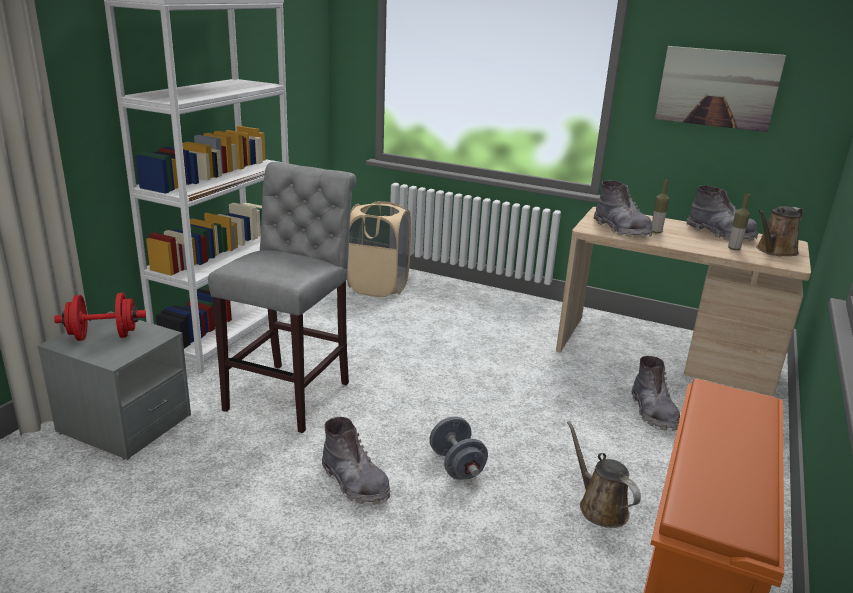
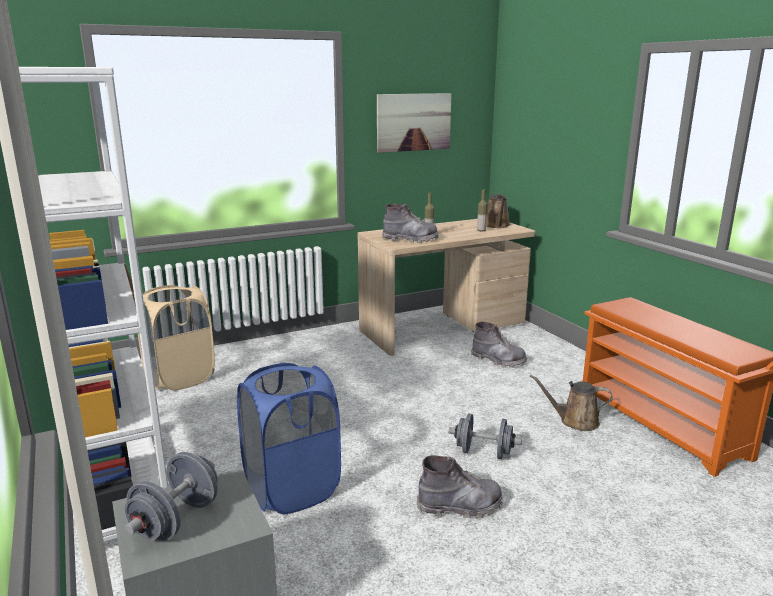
camera: 50 degrees left, 5 degrees down
red dumbbell [54,293,146,341] -> grey dumbbell [125,452,218,541]
grey stool [208,162,356,433] -> blue laundry basket [237,362,341,514]
grey boot [686,185,758,241] -> none

